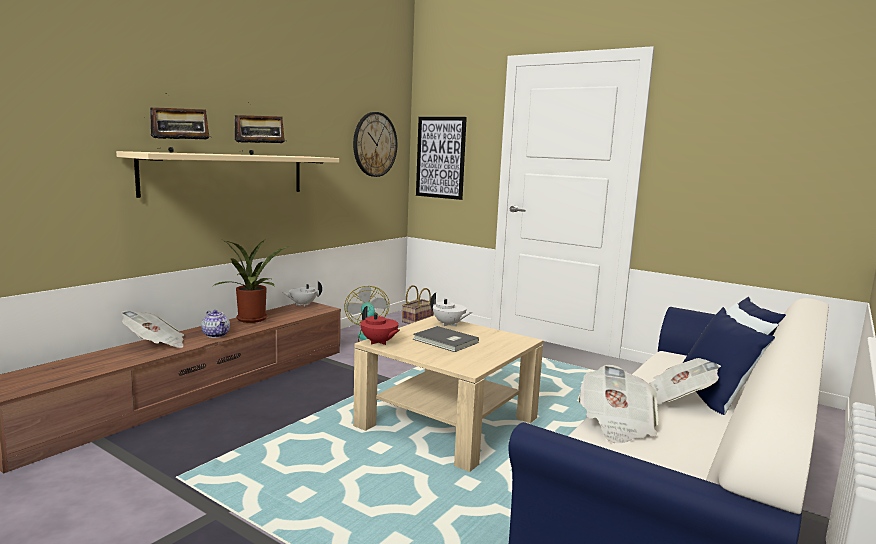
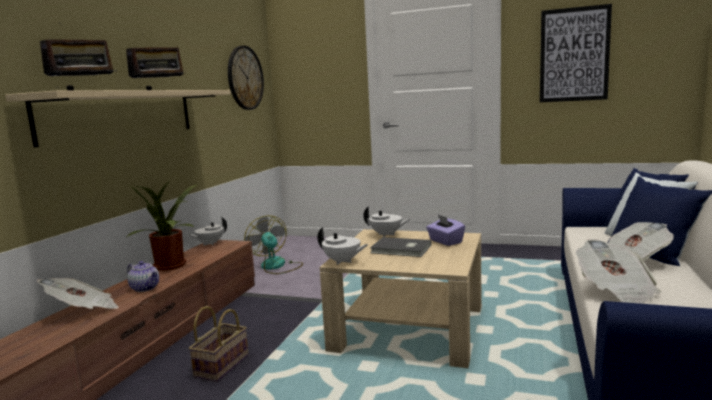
camera: 15 degrees left, 0 degrees up
red teapot [360,306,400,345] -> white teapot [317,227,368,265]
basket [402,285,434,324] -> basket moved to [189,306,249,382]
picture [416,117,467,200] -> picture moved to [540,4,612,102]
none -> purple tissue box [426,214,465,246]

